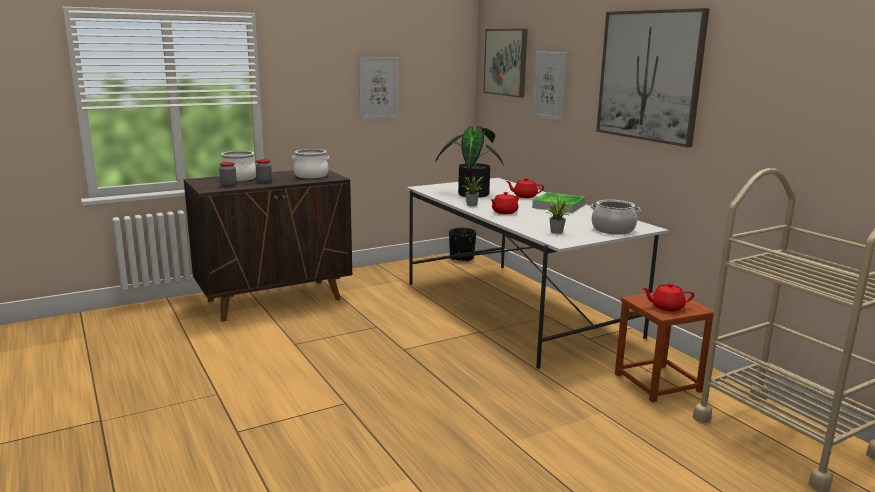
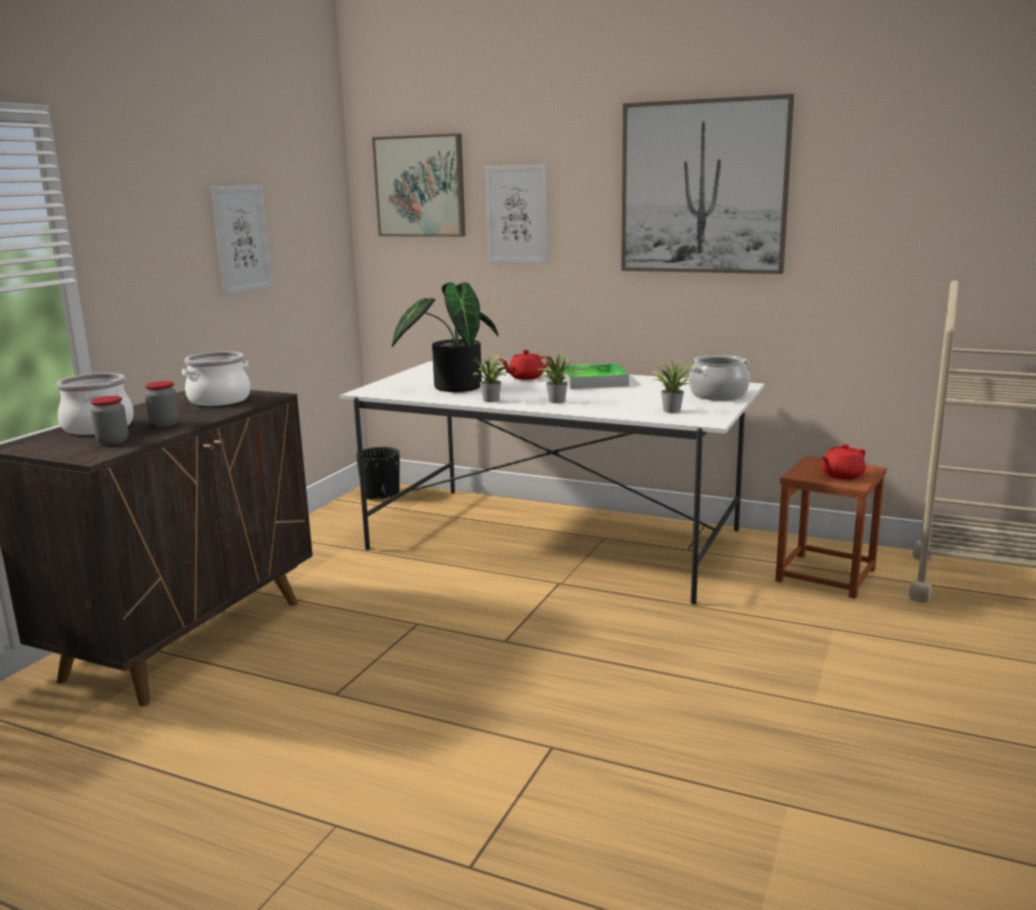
camera: 35 degrees left, 0 degrees up
red teapot [491,192,519,214] -> potted plant [537,353,572,403]

